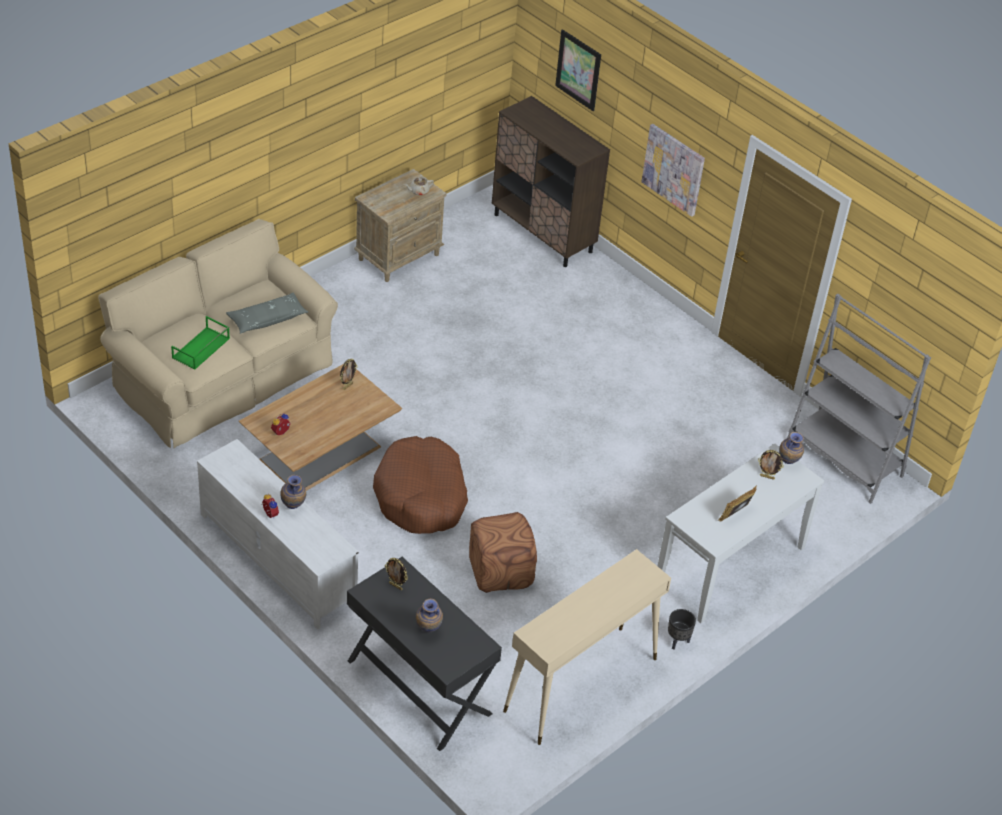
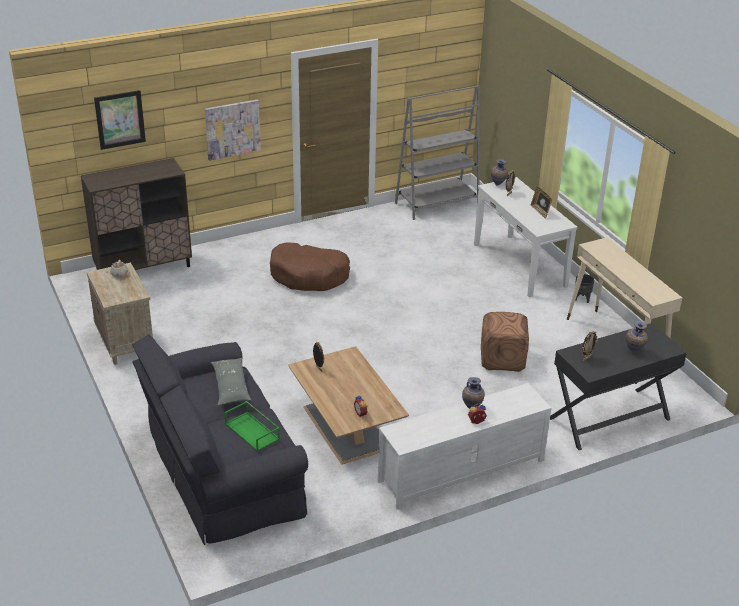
camera: 70 degrees left, 10 degrees down
beige sofa [98,219,338,448] -> black sofa [132,334,308,545]
brown dog bed [373,436,468,534] -> brown dog bed moved to [270,242,350,291]

